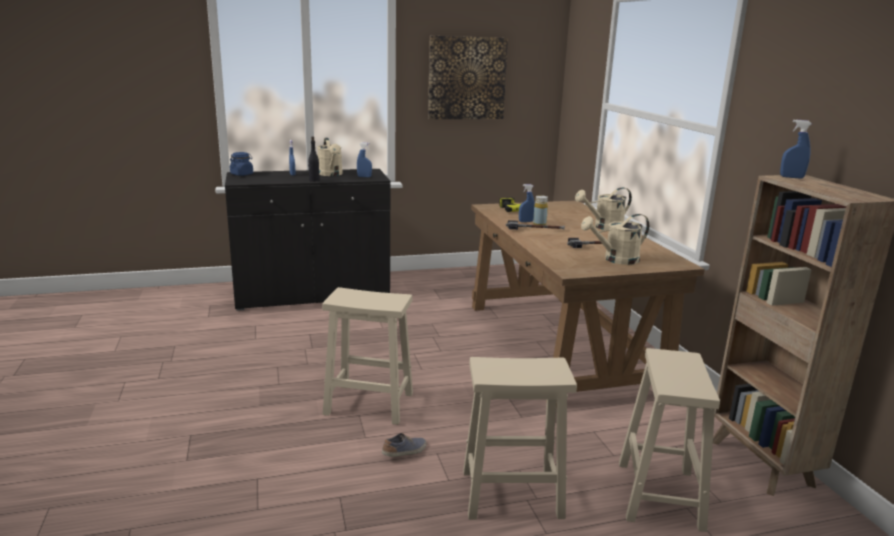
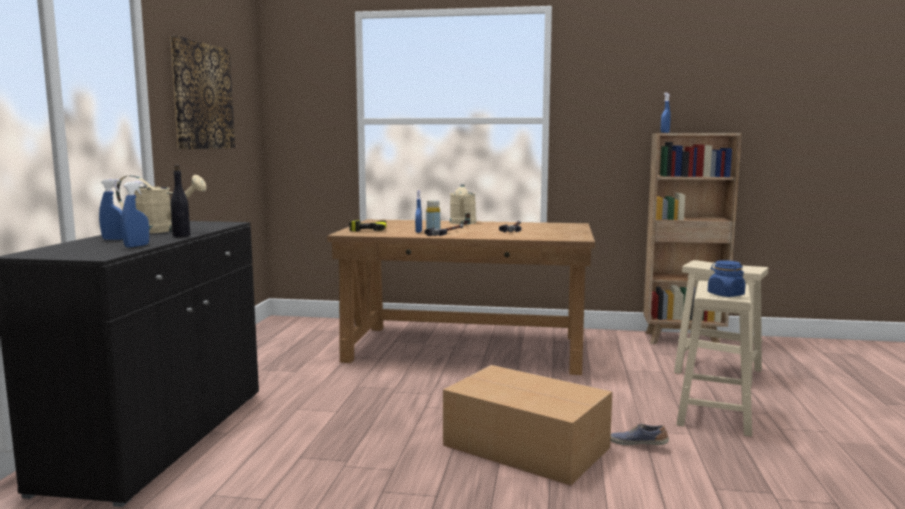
camera: 65 degrees left, 10 degrees down
blue jar [230,152,253,176] -> blue jar moved to [708,260,745,297]
beige stool [322,287,413,425] -> cardboard box [443,365,612,486]
blue spray bottle [357,142,372,177] -> blue spray bottle moved to [121,181,149,248]
shoe [382,433,426,457] -> shoe turned 45 degrees counterclockwise [610,424,669,445]
beige watering can [581,214,649,265] -> none

